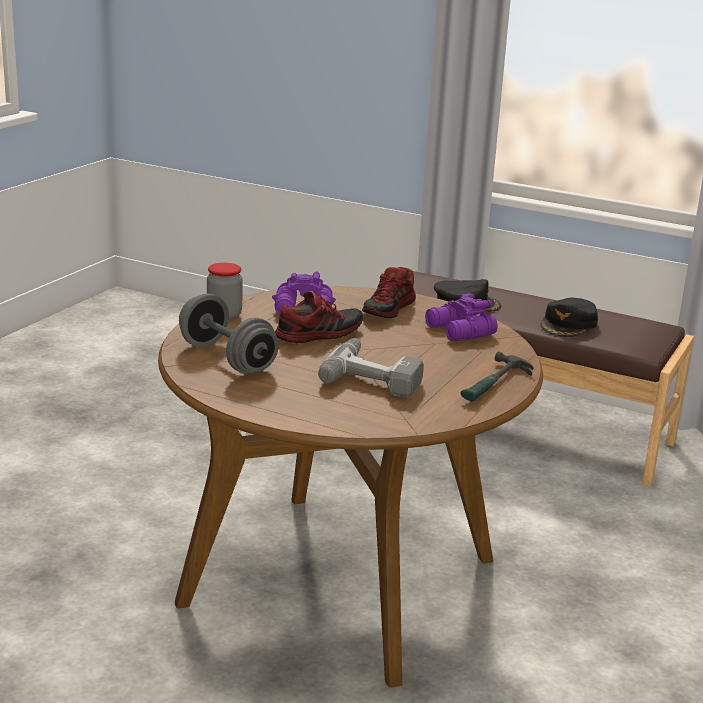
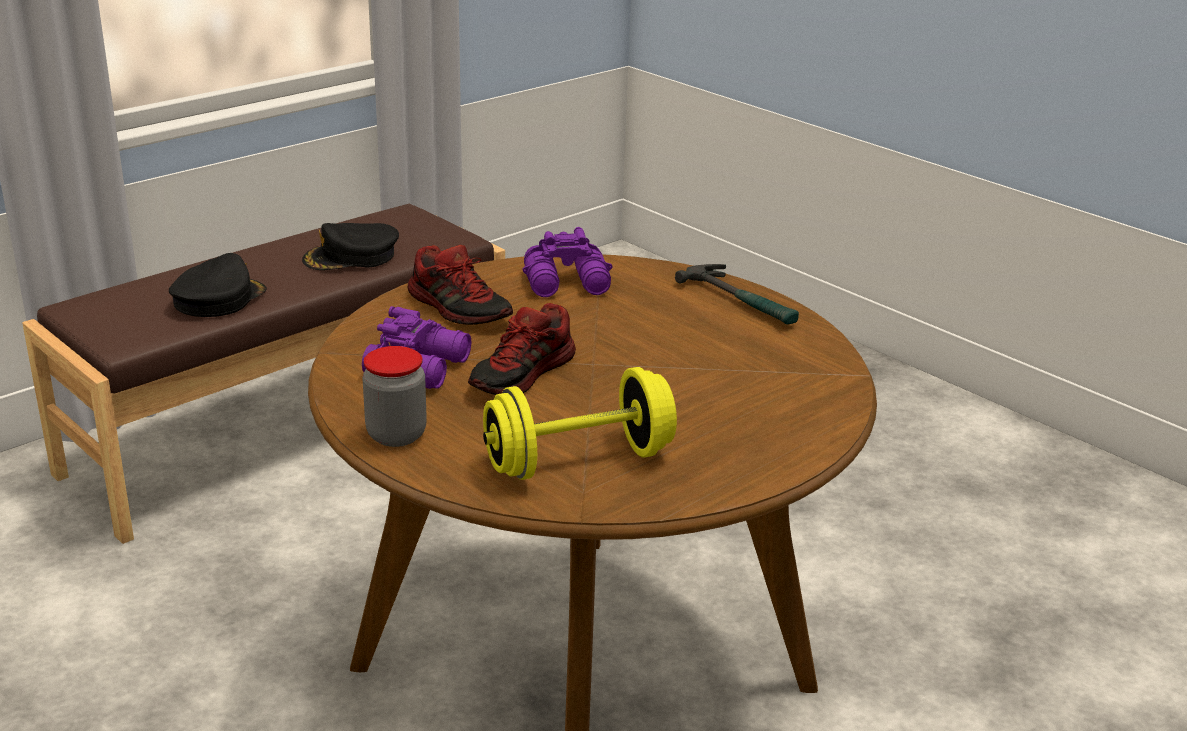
camera: 70 degrees left, 5 degrees up
grey dumbbell [179,294,279,374] -> yellow dumbbell [483,367,677,480]
shoe [275,291,363,343] -> shoe turned 135 degrees counterclockwise [468,303,576,395]
power drill [318,338,424,398] -> none
black cap [541,298,598,337] -> black cap turned 105 degrees clockwise [302,223,399,270]

